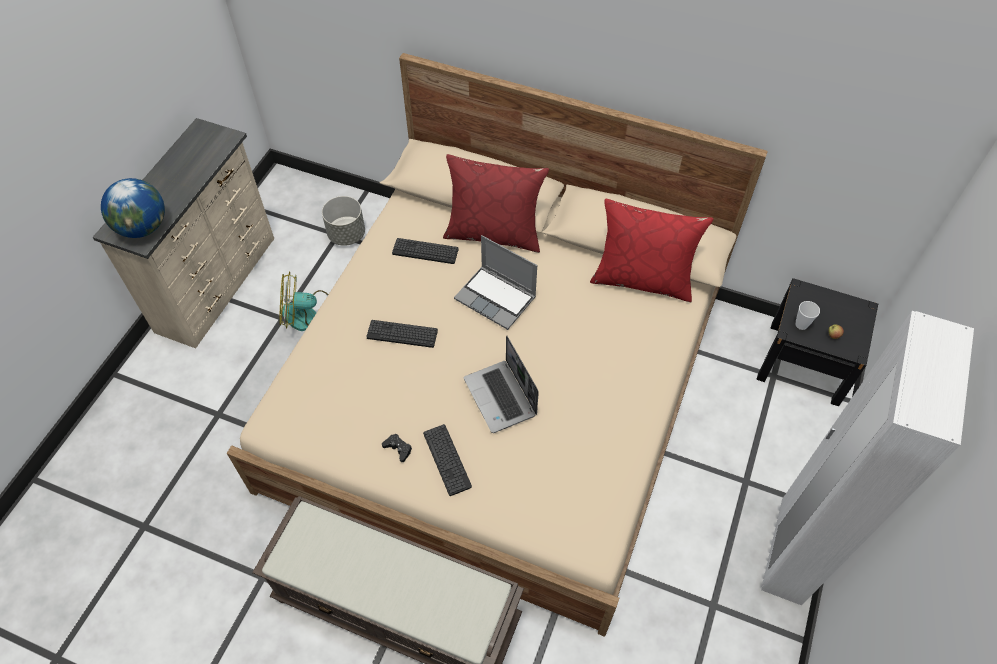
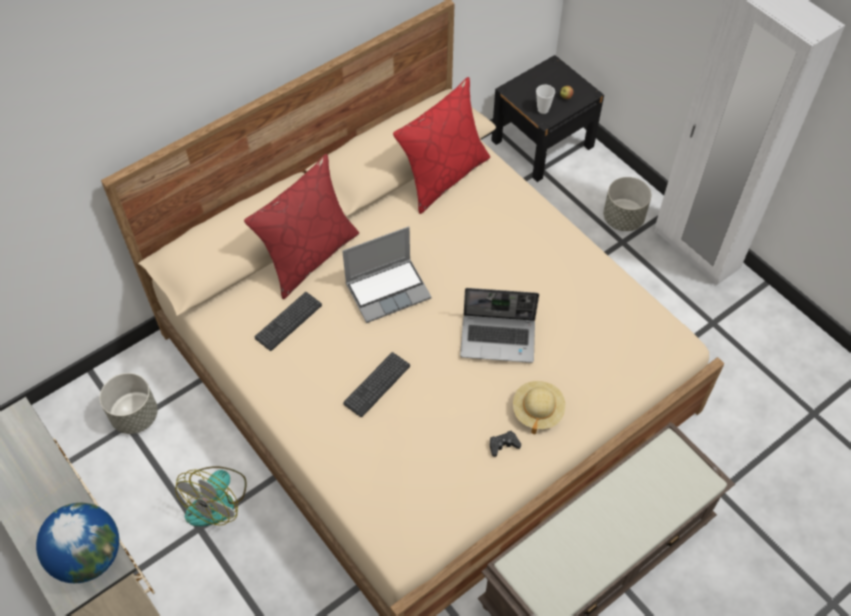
camera: 60 degrees left, 0 degrees up
keyboard [423,424,472,496] -> beige hat [513,381,565,435]
none -> grey planter [603,177,651,231]

